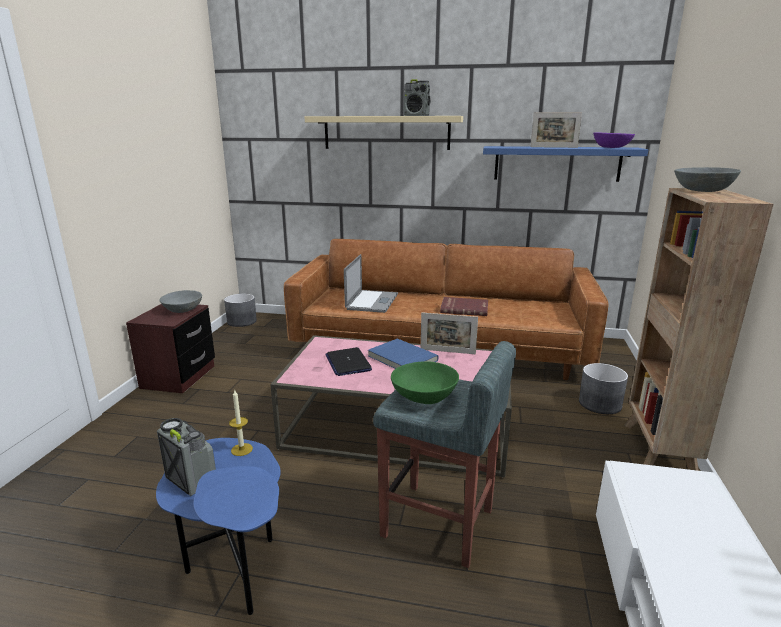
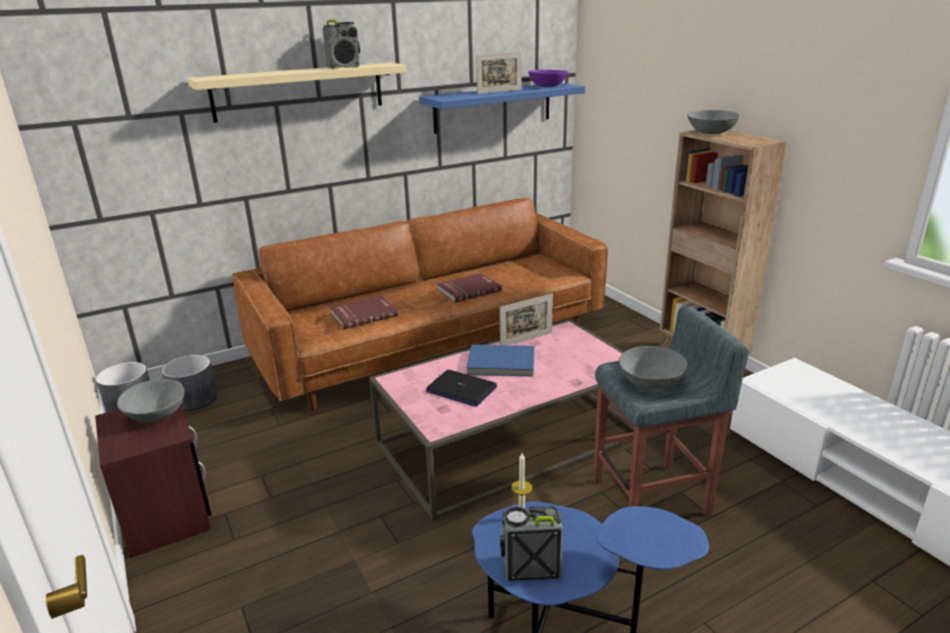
camera: 40 degrees left, 5 degrees up
laptop [344,254,398,313] -> red book [330,296,398,329]
green bowl [391,361,459,404] -> grey bowl [619,346,688,389]
grey planter [579,363,628,414] -> grey planter moved to [162,355,218,411]

